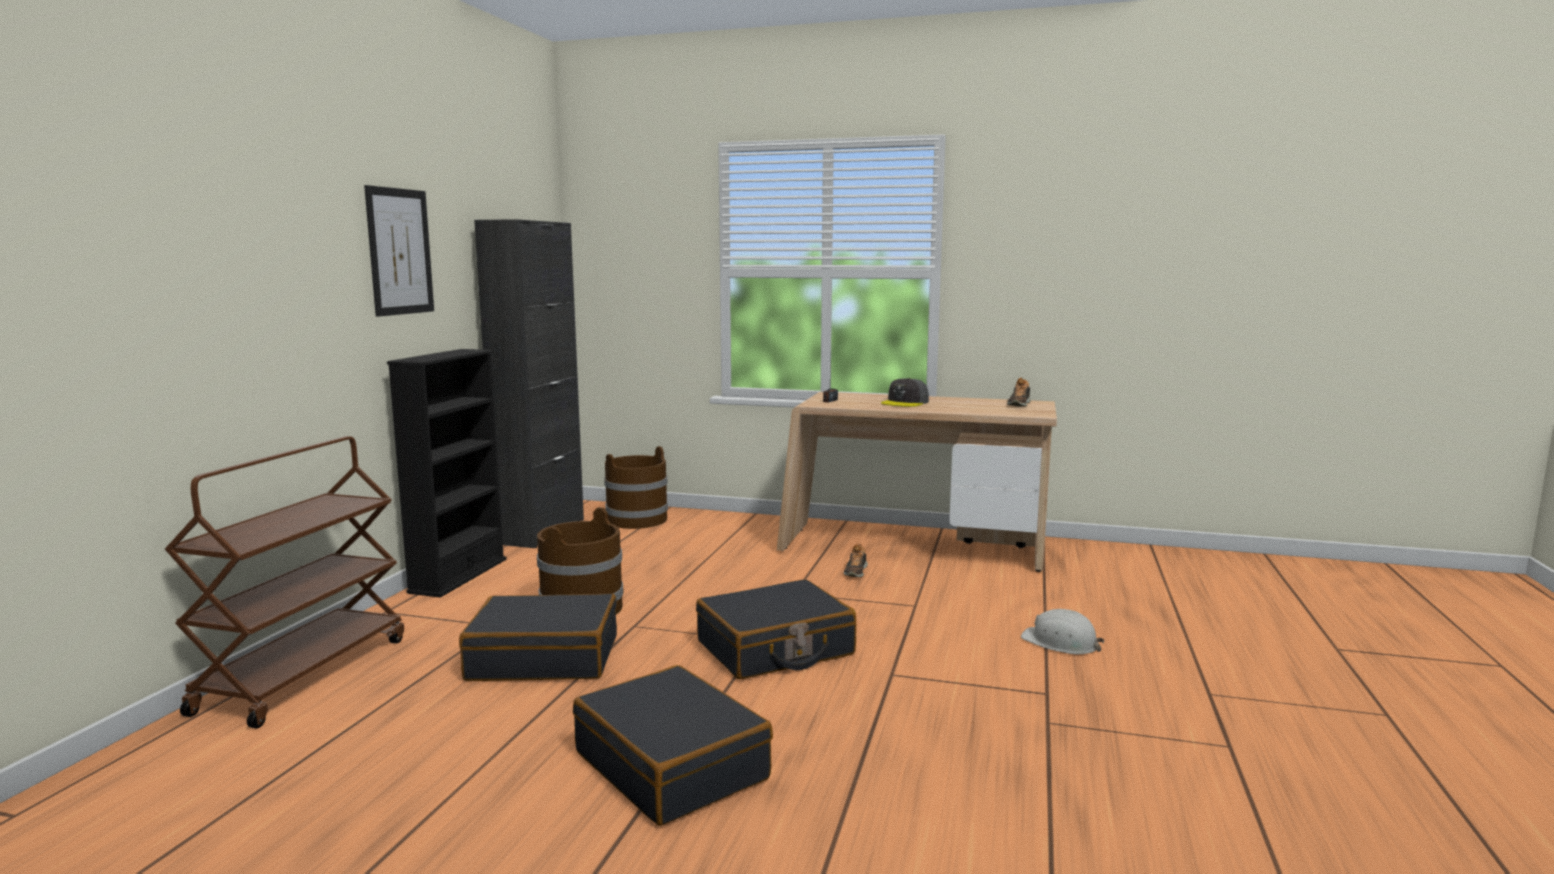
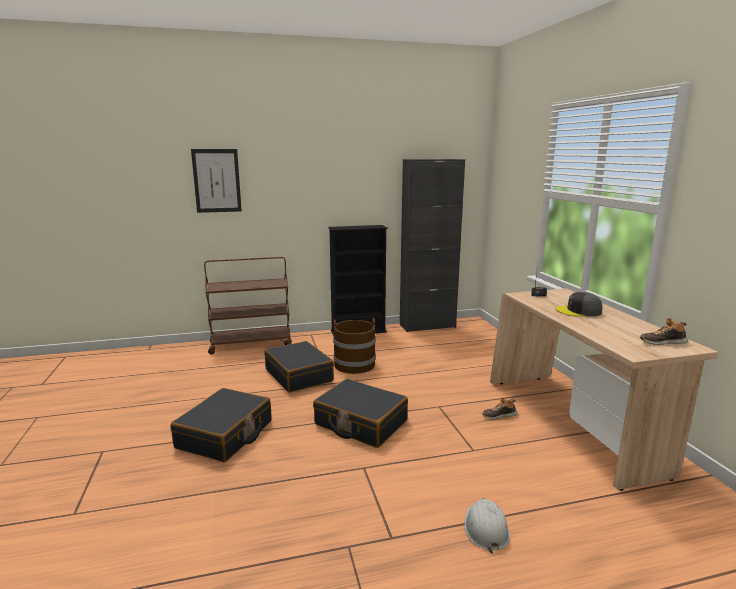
camera: 60 degrees right, 5 degrees up
picture [364,185,434,317] -> picture moved to [191,149,242,213]
brown bucket [604,446,668,529] -> none

